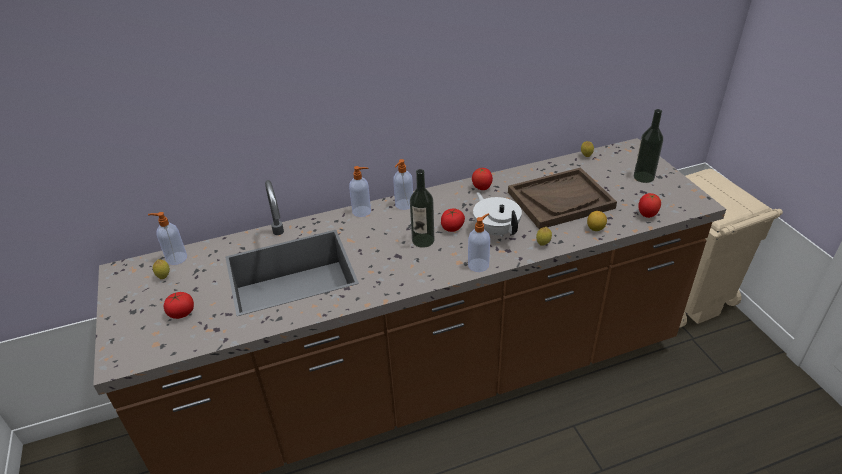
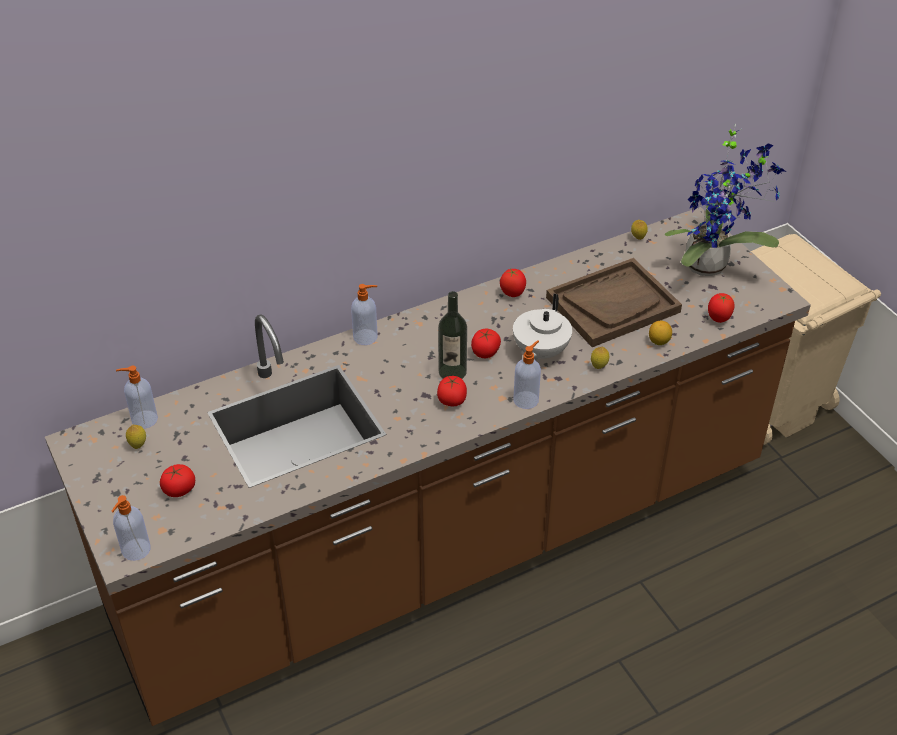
camera: 10 degrees left, 5 degrees up
soap dispenser [393,159,413,210] -> soap dispenser moved to [111,495,150,561]
white teapot [473,192,522,237] -> white teapot turned 120 degrees counterclockwise [513,293,572,361]
bottle [634,109,663,183] -> potted plant [665,123,786,276]
none -> tomato [437,376,467,406]

